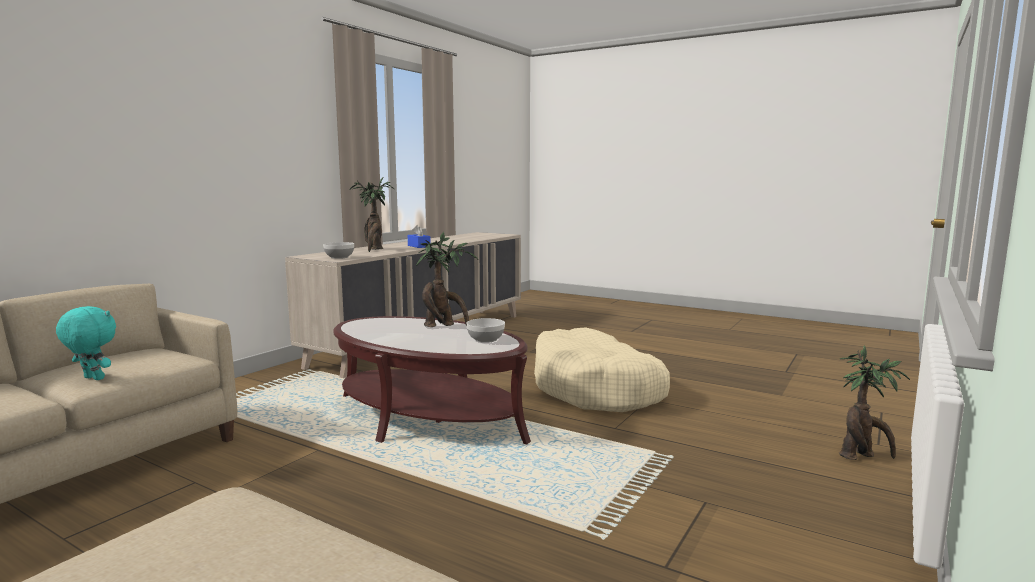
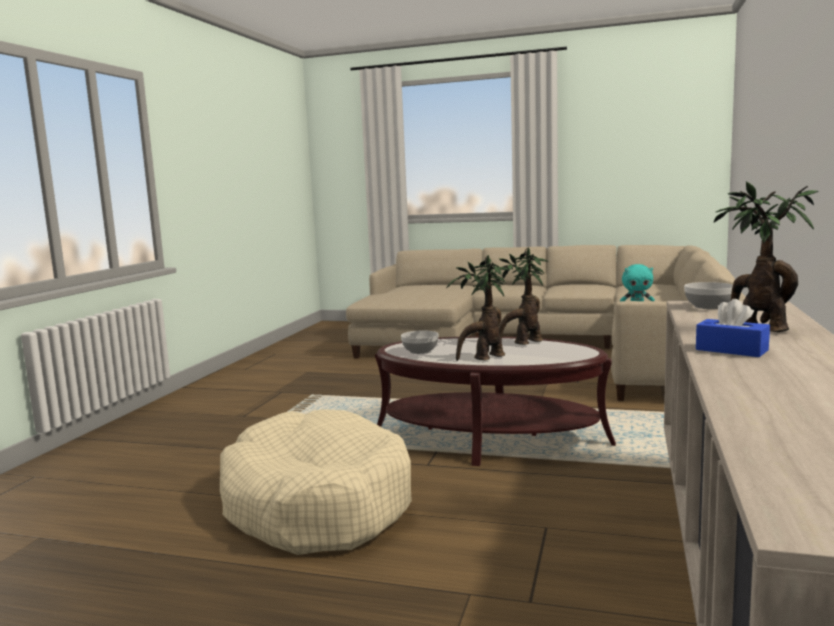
camera: 165 degrees right, 0 degrees up
potted plant [838,345,910,460] -> potted plant moved to [491,247,548,345]

